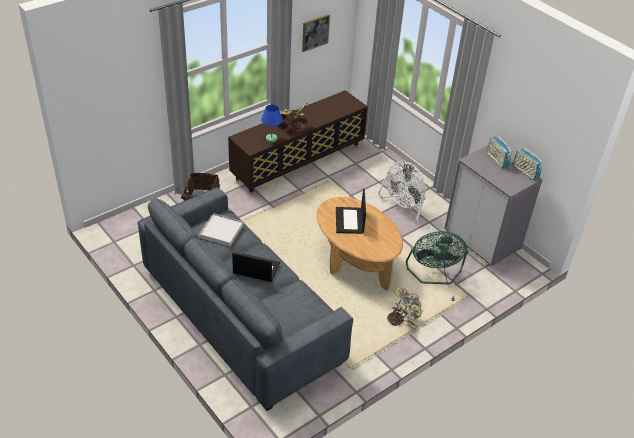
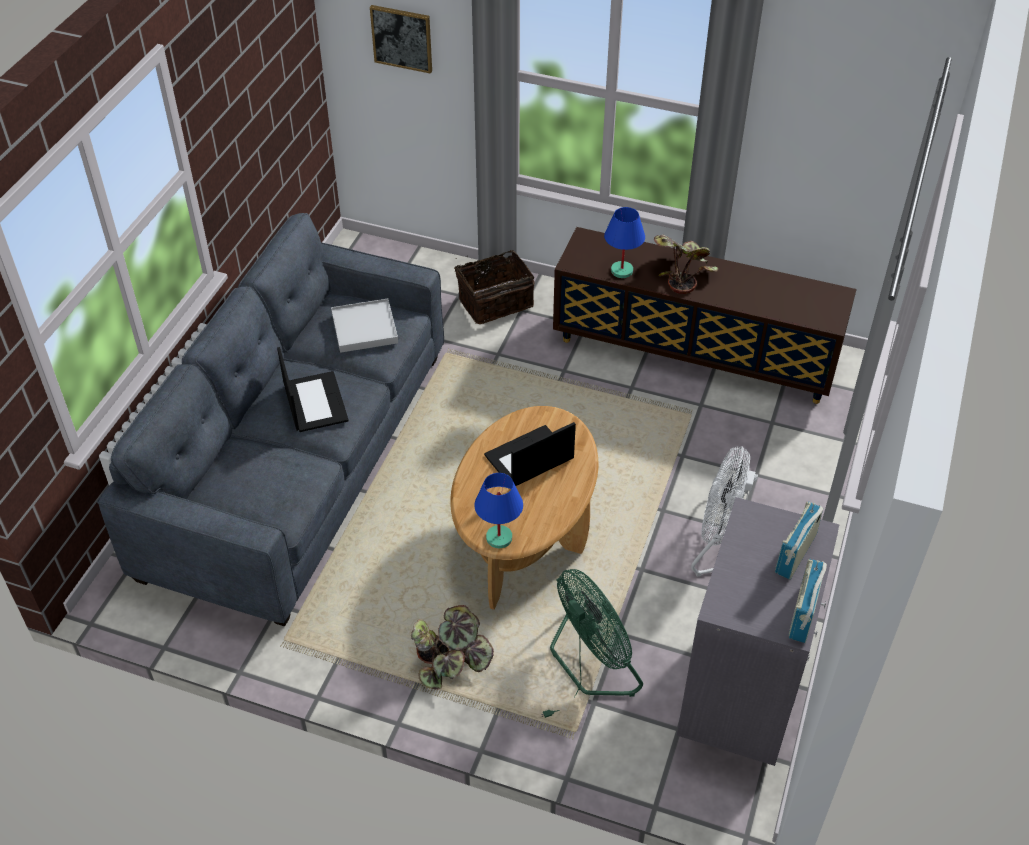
camera: 60 degrees right, 5 degrees up
picture [302,14,330,52] -> picture moved to [370,5,432,74]
none -> blue table lamp [474,473,523,548]

